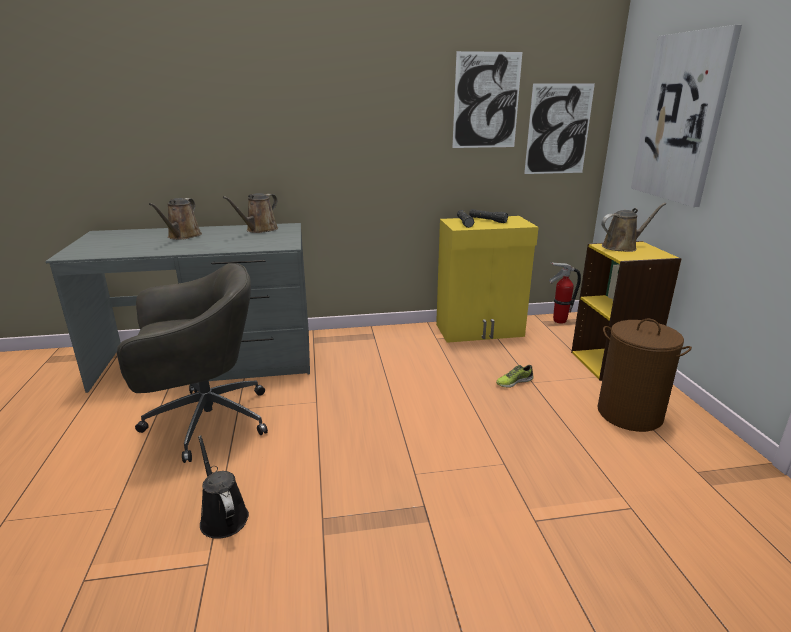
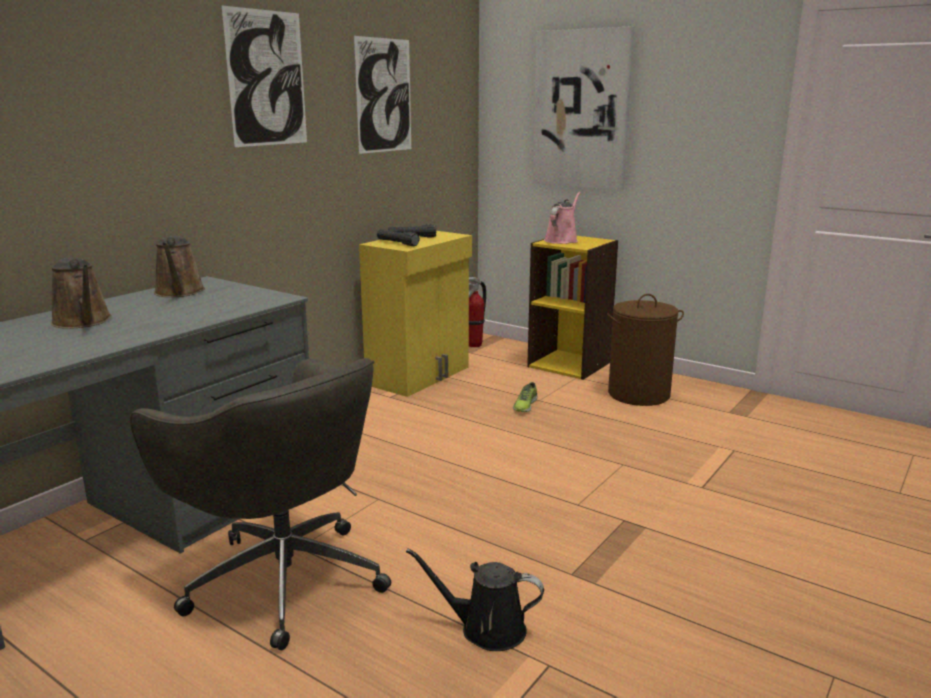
camera: 45 degrees left, 5 degrees down
grey office chair [117,263,268,463] -> grey office chair turned 105 degrees clockwise [130,358,391,650]
picture [524,83,595,174] -> picture moved to [221,5,307,147]
brown watering can [601,203,666,252] -> pink watering can [544,192,580,244]

